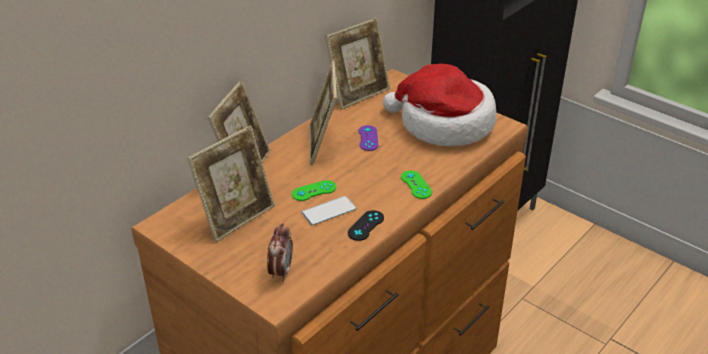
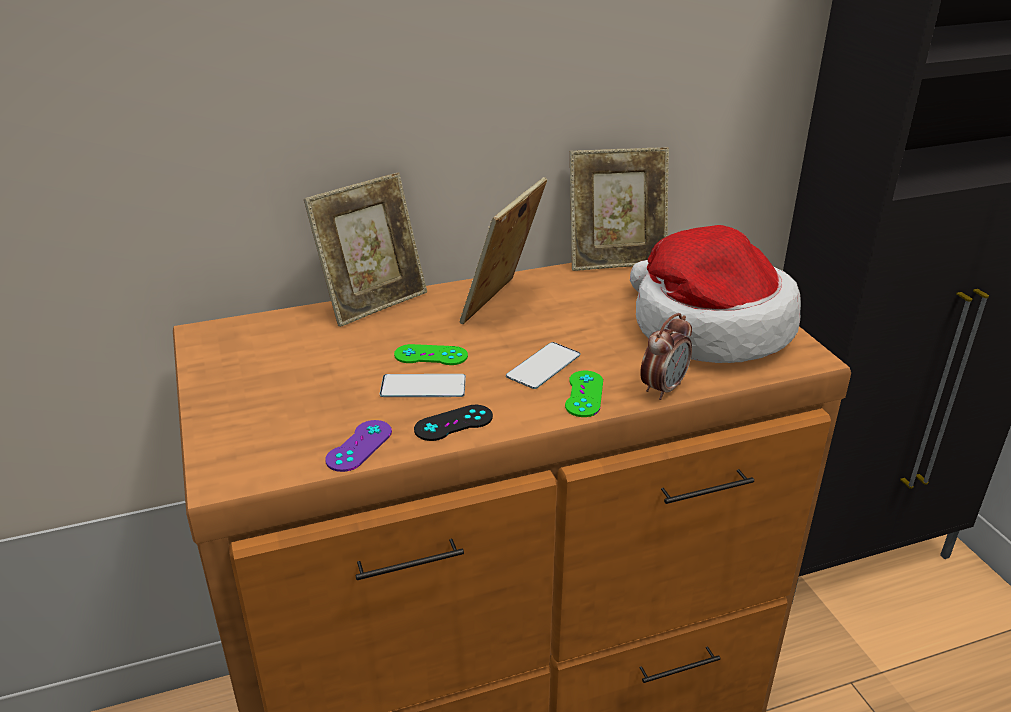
camera: 30 degrees right, 5 degrees down
picture frame [187,126,275,242] -> none
alarm clock [267,223,293,281] -> alarm clock moved to [640,313,692,400]
purple game controller [358,125,379,151] -> purple game controller moved to [325,420,392,472]
none -> phone [506,342,581,389]

